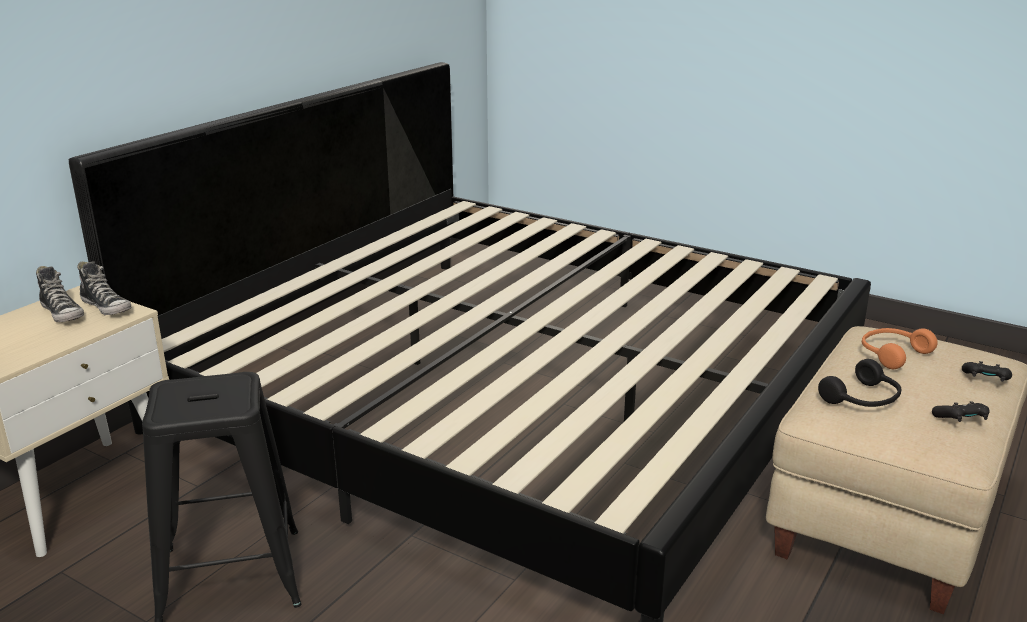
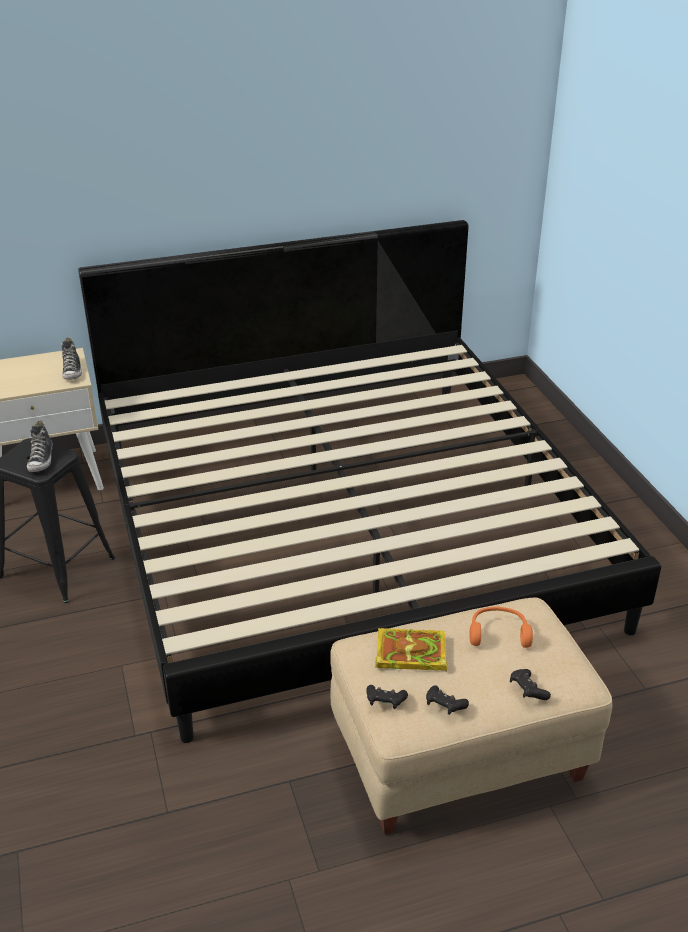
camera: 40 degrees right, 10 degrees up
shoe [36,266,84,322] -> shoe moved to [27,420,53,472]
black headphones [818,359,902,407] -> book [375,628,447,671]
none -> black game controller [366,685,408,709]

